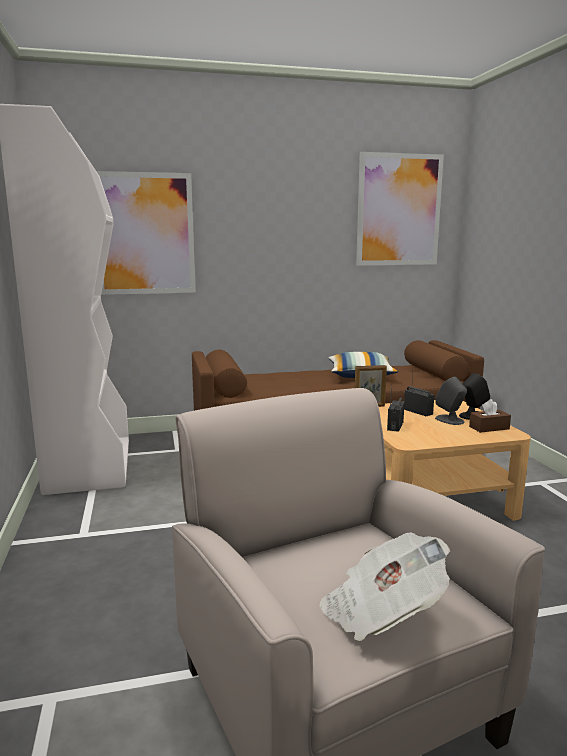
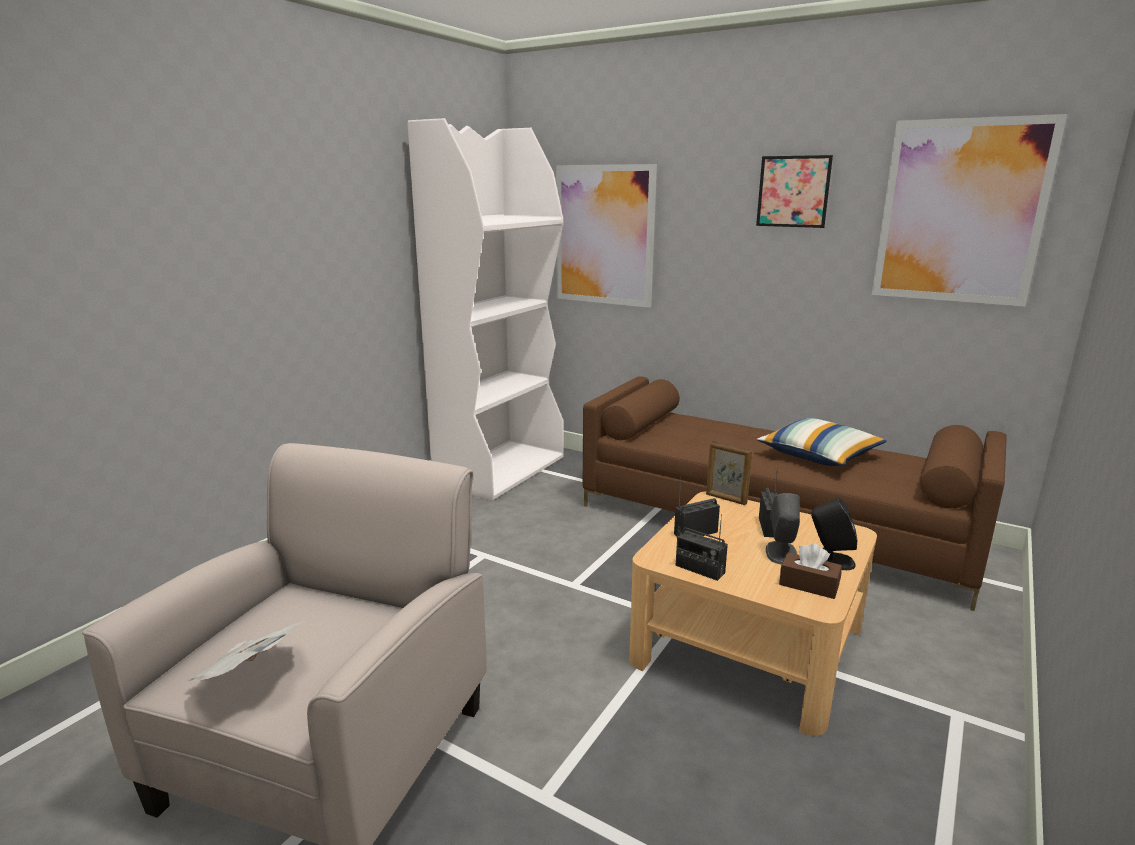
camera: 45 degrees right, 5 degrees up
none -> radio [676,514,728,581]
none -> picture [756,155,833,228]

